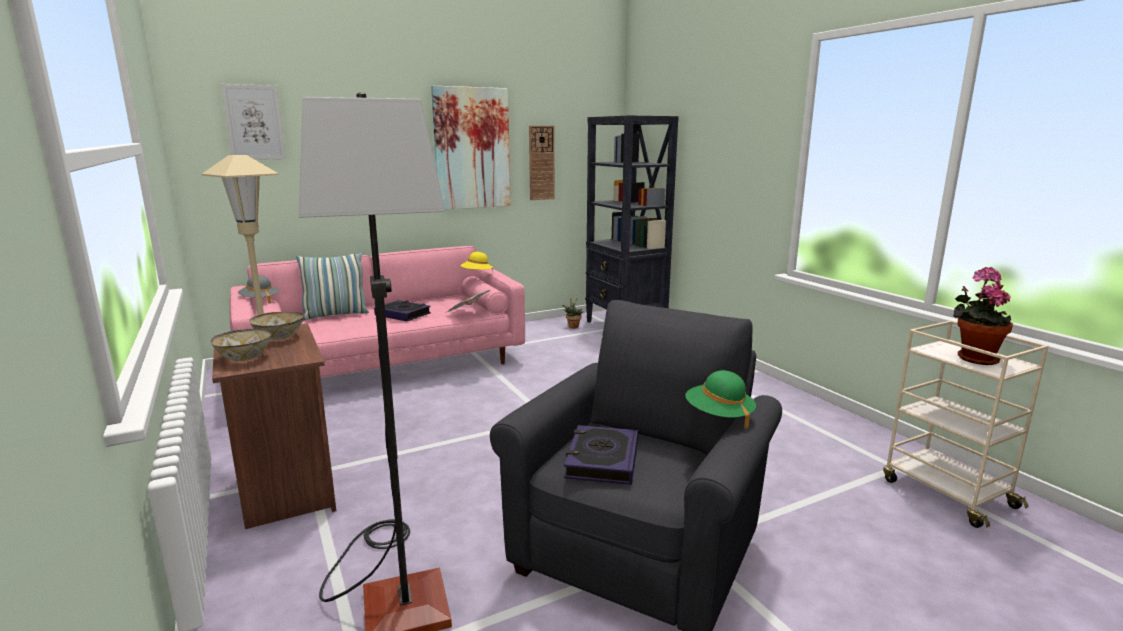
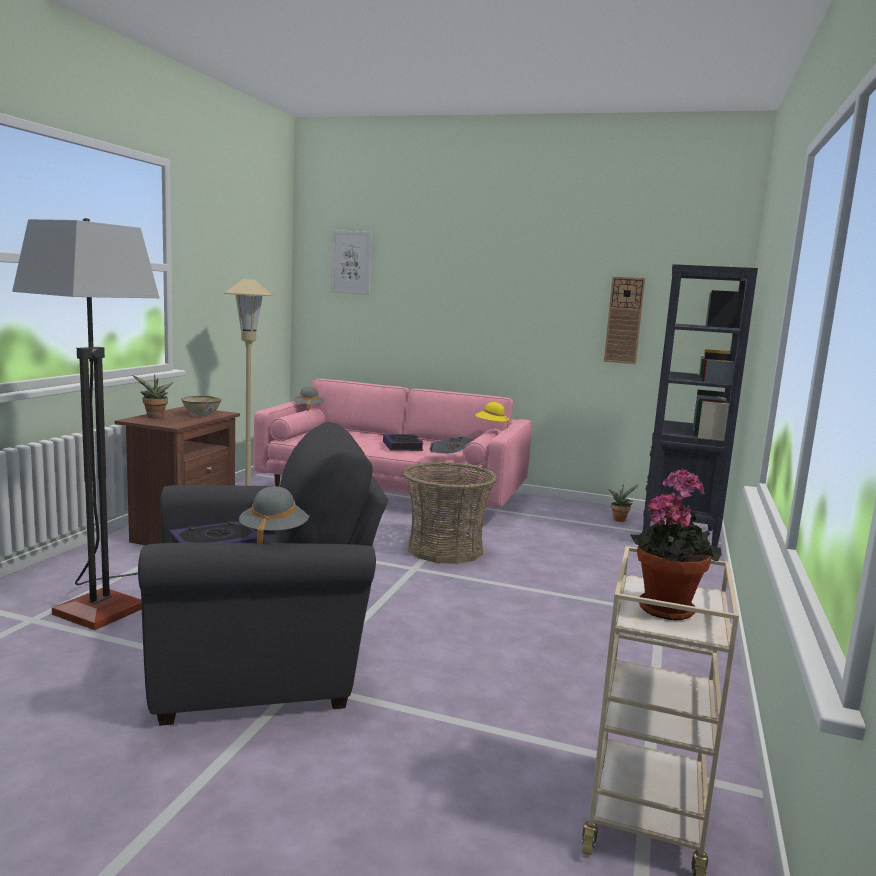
camera: 45 degrees right, 5 degrees down
bowl [211,329,272,361] -> potted plant [133,374,174,418]
pillow [296,253,369,320] -> none
picture [431,86,511,210] -> none
green hat [685,370,756,429] -> grey hat [239,486,310,545]
none -> basket [403,462,497,564]

